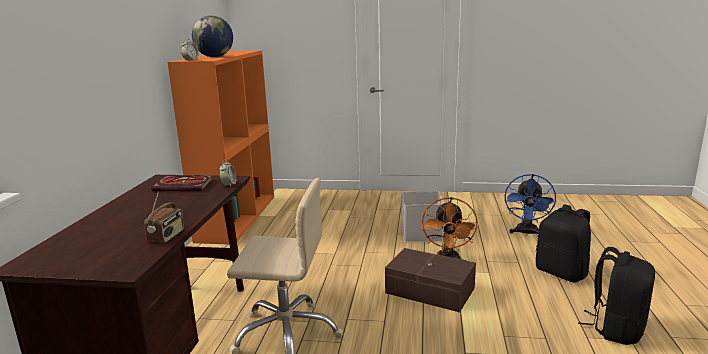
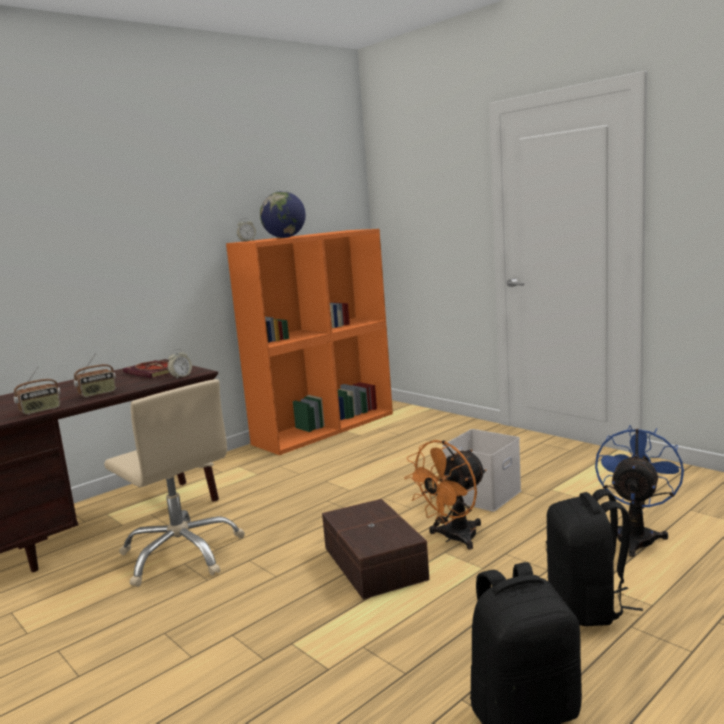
camera: 40 degrees right, 5 degrees down
blue fan [504,174,556,236] -> blue fan turned 150 degrees clockwise [595,425,684,557]
none -> radio [74,353,116,398]

